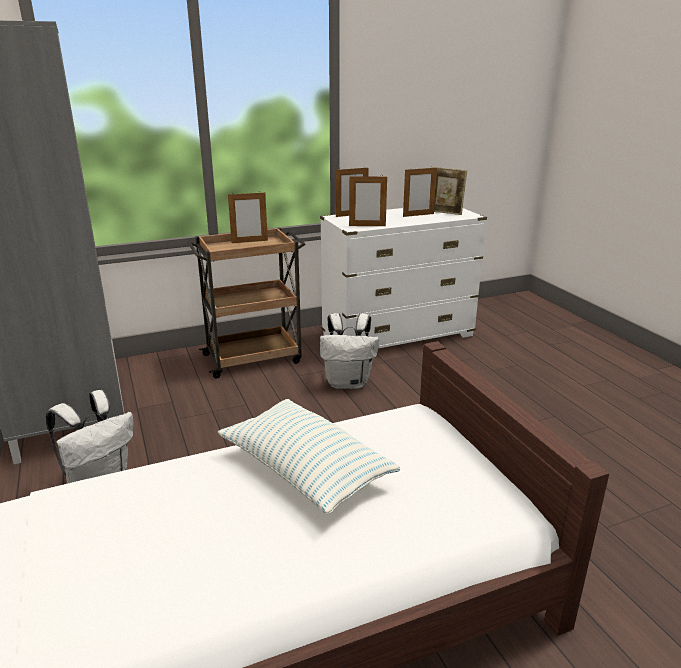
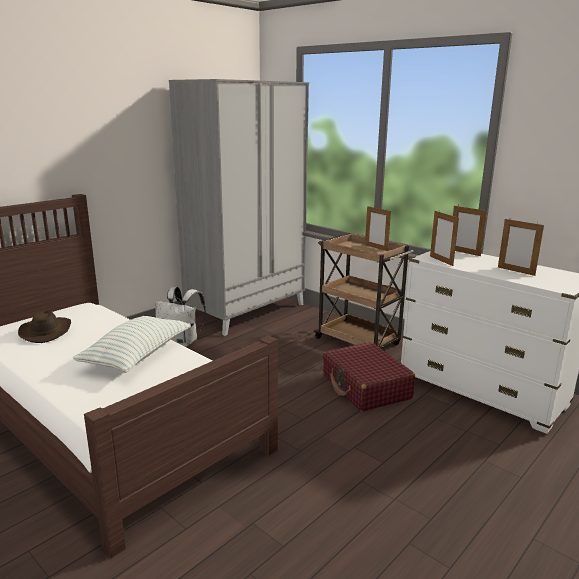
camera: 65 degrees right, 5 degrees down
white backpack [320,313,379,389] -> red suitcase [323,342,415,412]
picture frame [431,167,467,215] -> none
none -> brown hat [18,310,71,343]

